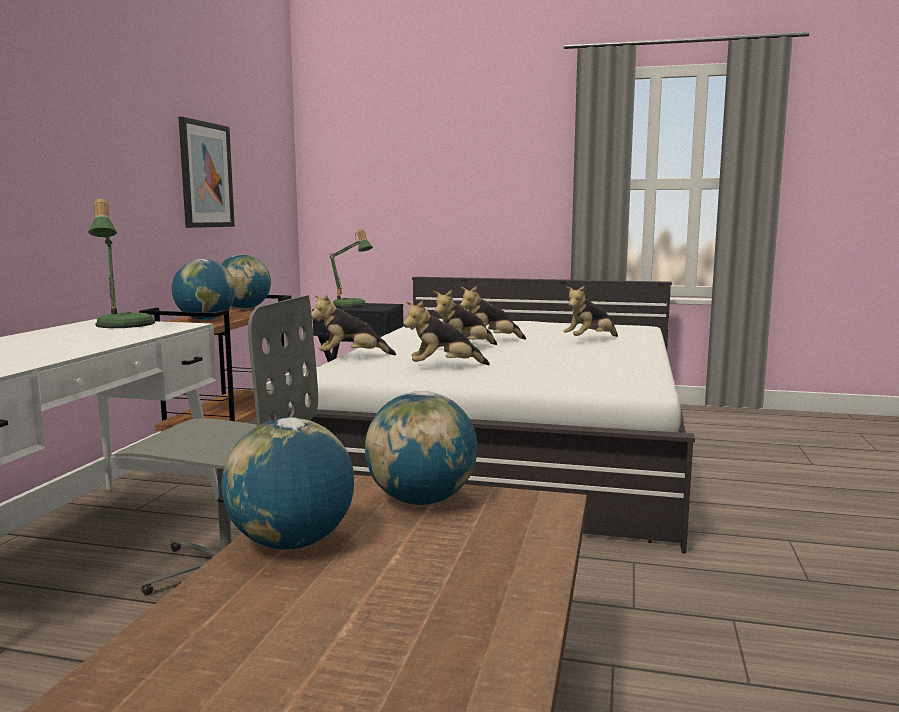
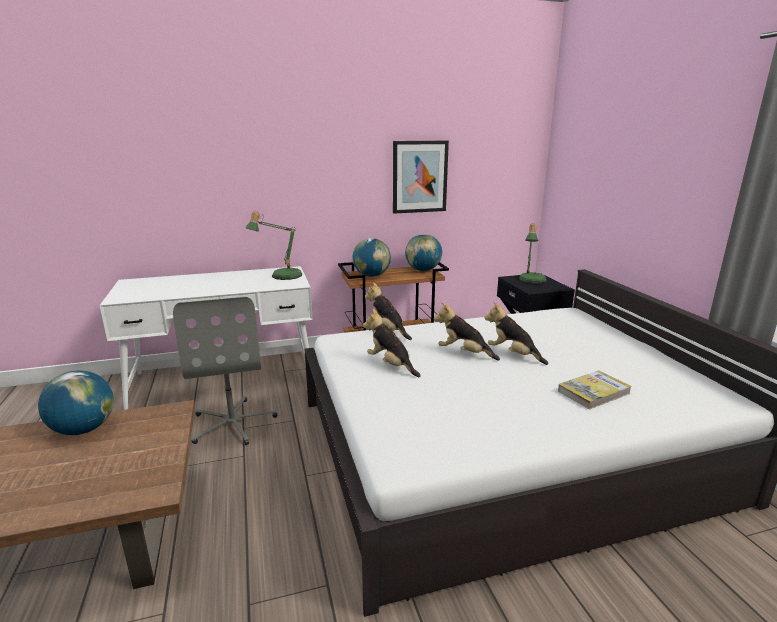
camera: 60 degrees right, 10 degrees up
globe [365,391,477,505] -> none
plush toy [563,286,618,337] -> book [558,370,632,409]

